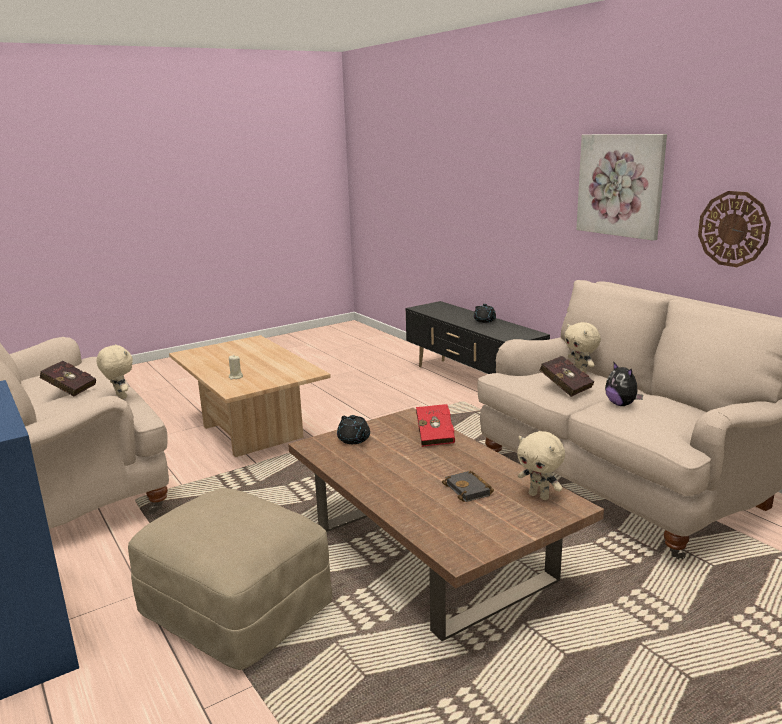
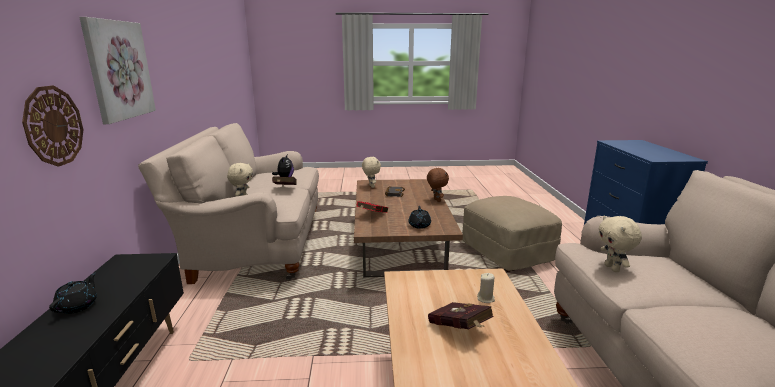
camera: 150 degrees left, 0 degrees up
red book [40,361,96,396] -> red book moved to [428,302,493,329]
wall clock [698,191,771,267] -> wall clock moved to [22,85,83,167]
none -> brown plush toy [427,168,449,202]

